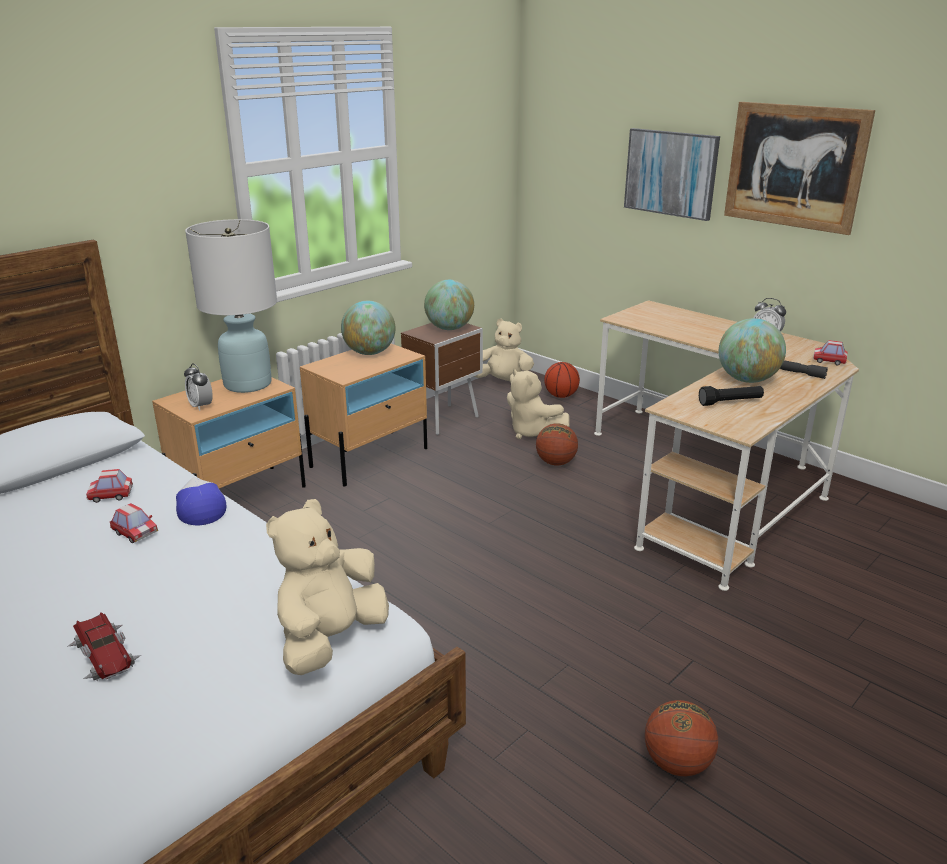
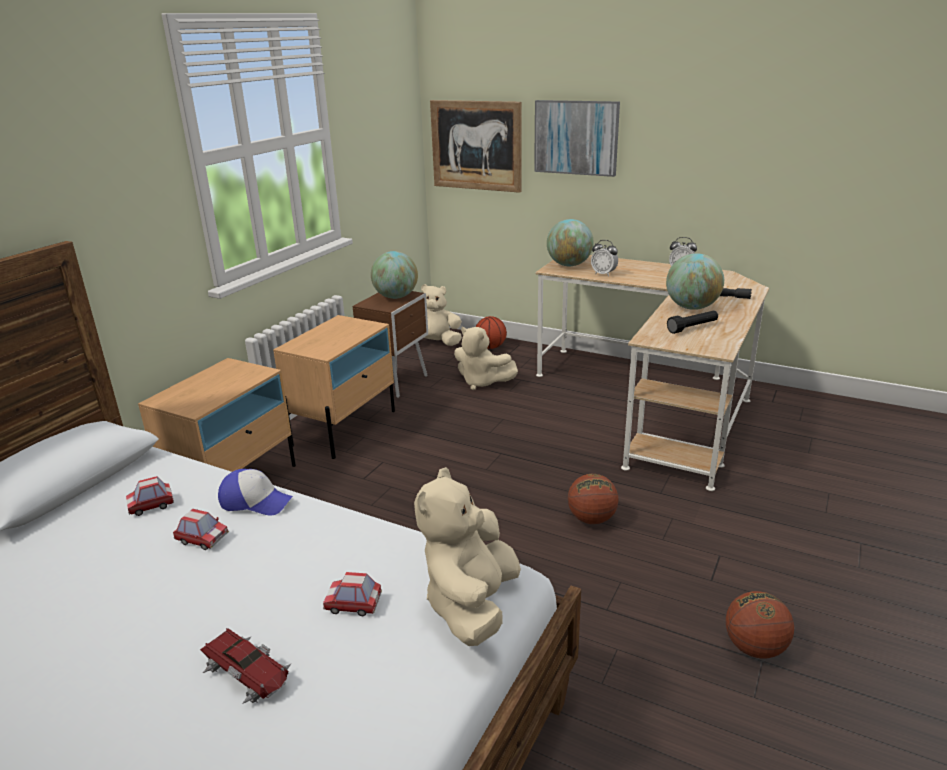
camera: 15 degrees left, 0 degrees up
cap [176,477,226,525] -> cap turned 150 degrees clockwise [218,469,293,515]
alarm clock [184,363,212,411] -> alarm clock moved to [591,240,618,276]
white table lamp [185,219,277,393] -> none
globe [341,301,396,355] -> globe moved to [547,219,594,266]
basketball [536,423,578,465] -> basketball moved to [568,474,618,524]
picture [724,102,875,235] -> picture moved to [430,100,521,193]
toy car [813,340,848,365] -> toy car moved to [323,572,382,616]

